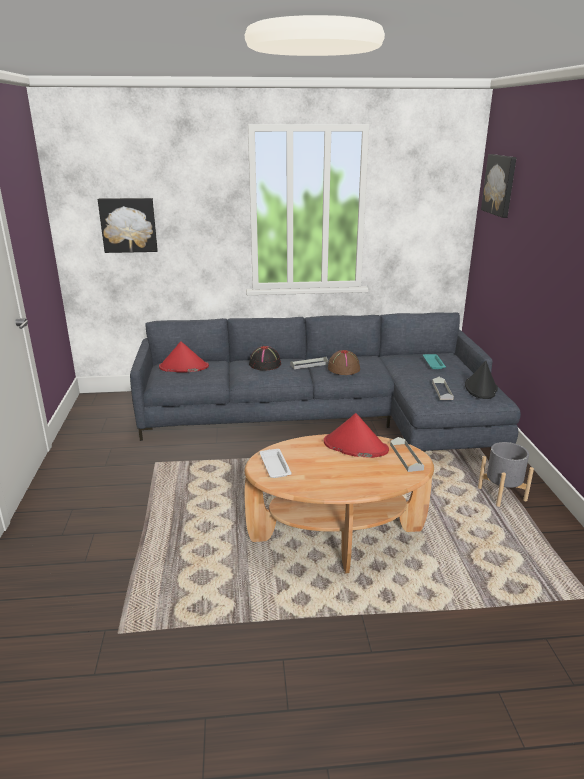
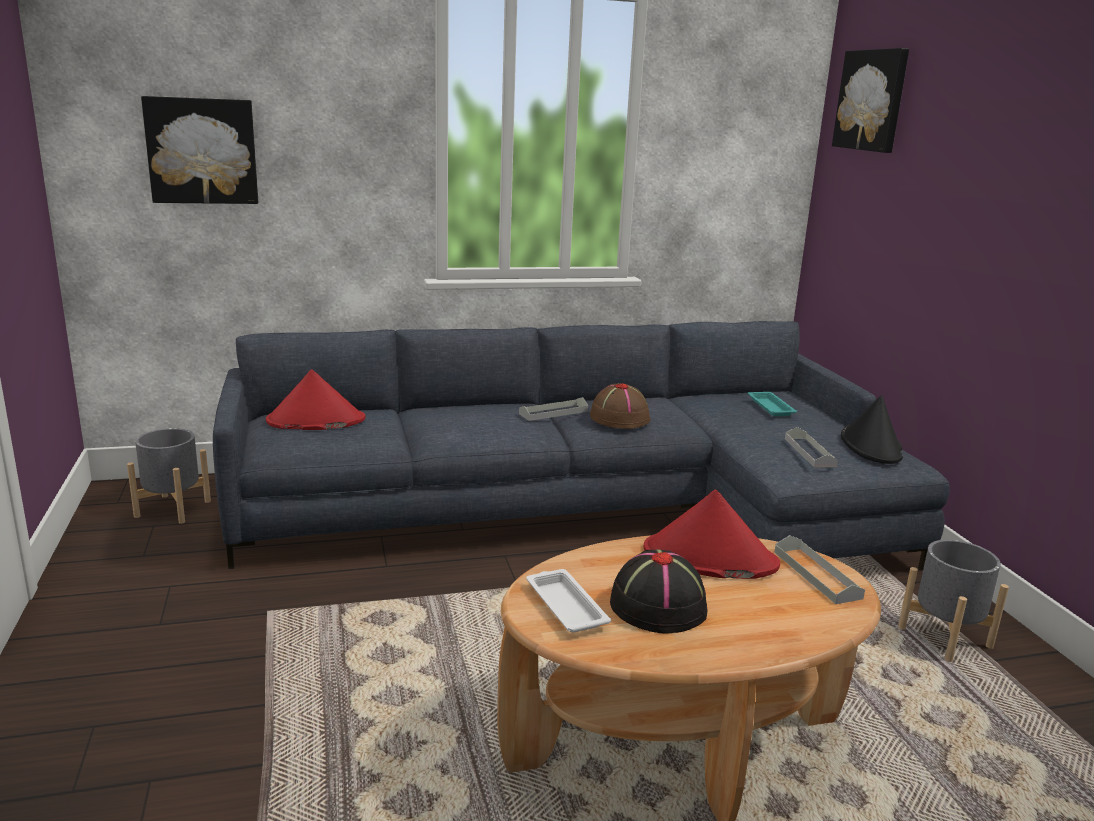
camera: 10 degrees left, 5 degrees down
black hat [249,346,281,371] -> black hat moved to [610,549,708,633]
none -> grey planter [127,428,211,524]

